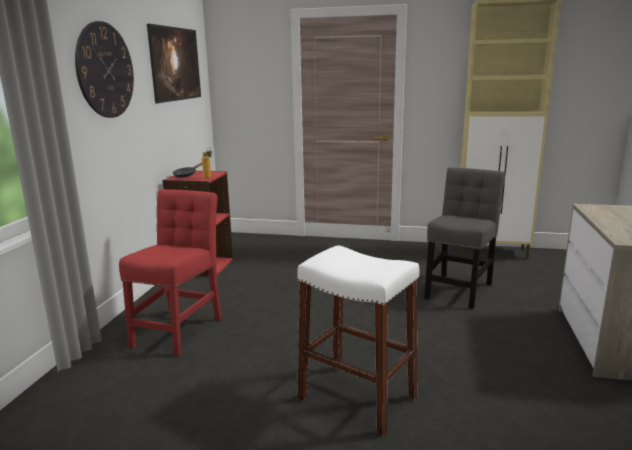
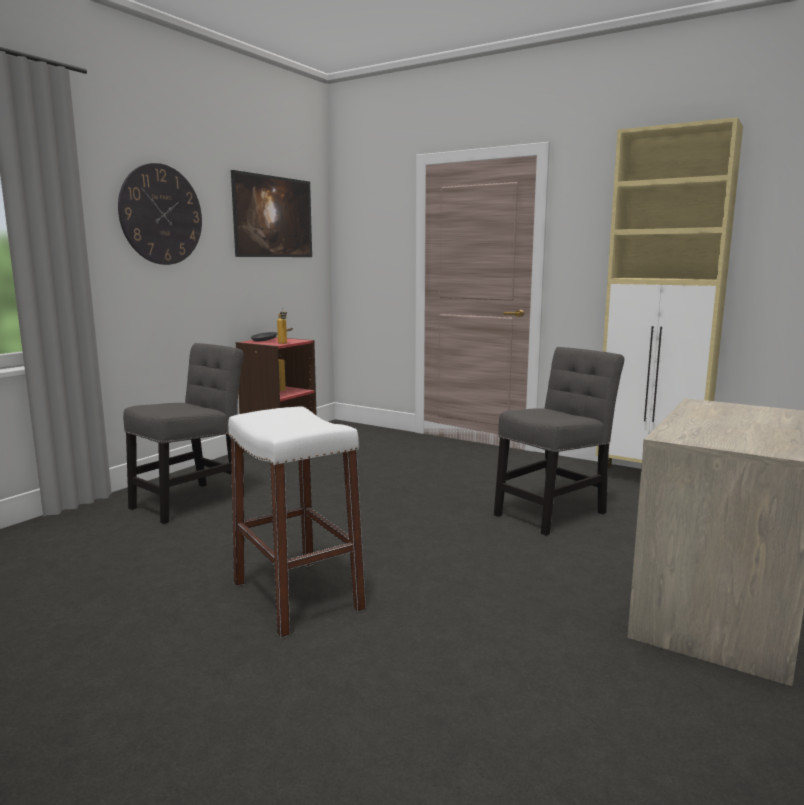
camera: 20 degrees right, 5 degrees down
red chair [119,189,222,356] -> grey chair [123,343,243,524]

